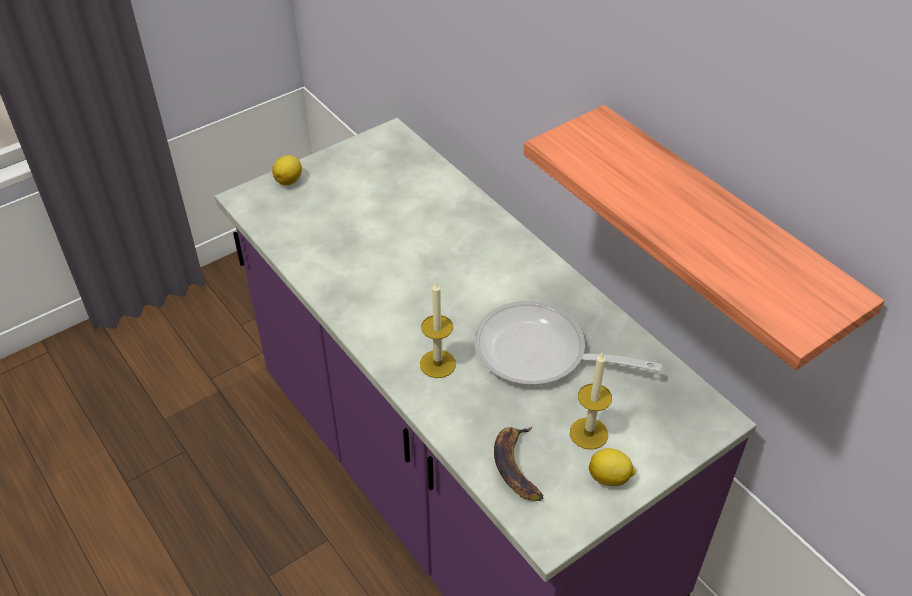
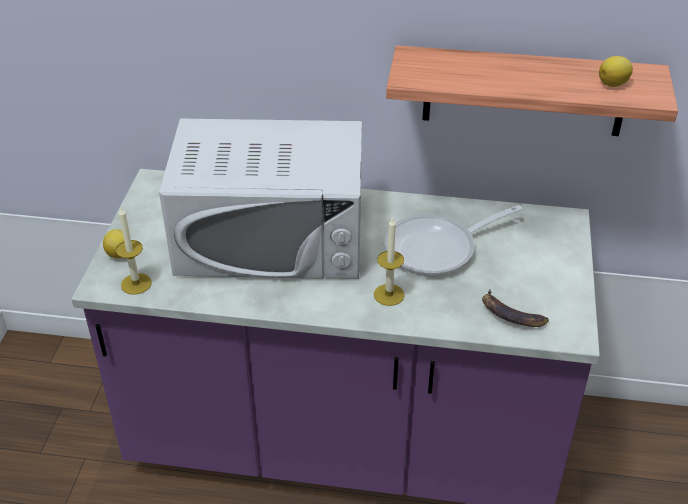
camera: 45 degrees left, 5 degrees down
candle [570,352,612,450] -> candle moved to [116,207,152,295]
lemon [589,448,636,486] -> lemon moved to [599,56,633,87]
none -> white microwave [159,119,362,279]

